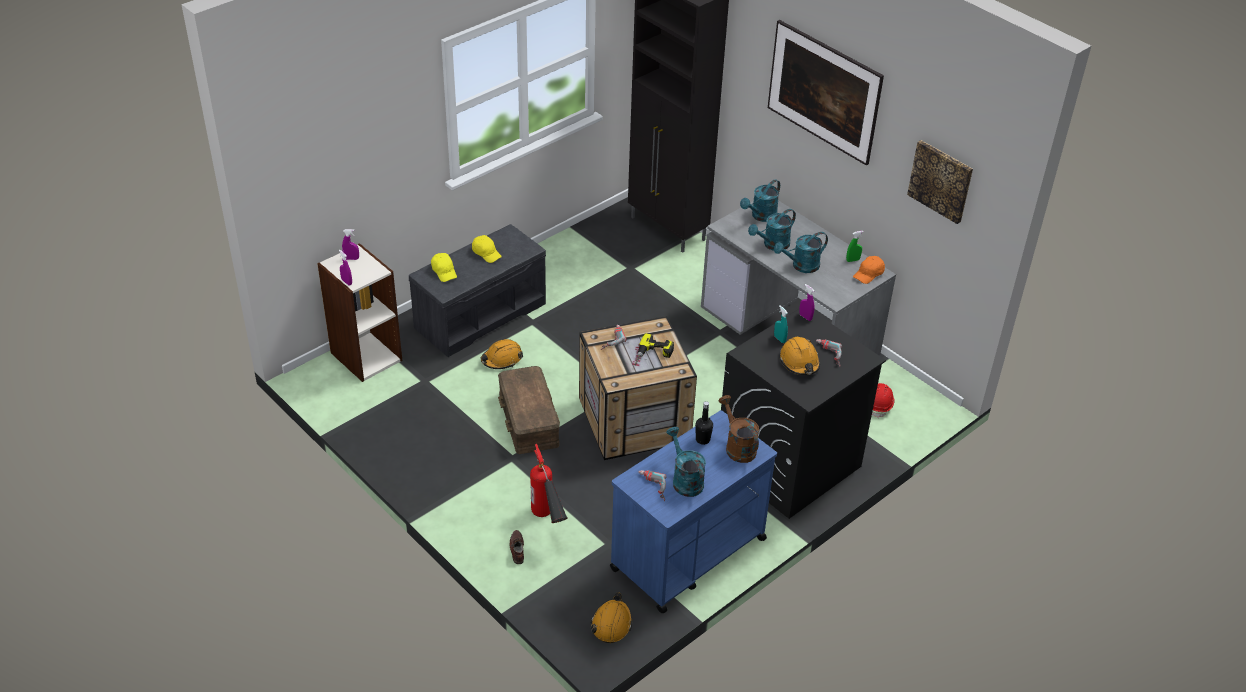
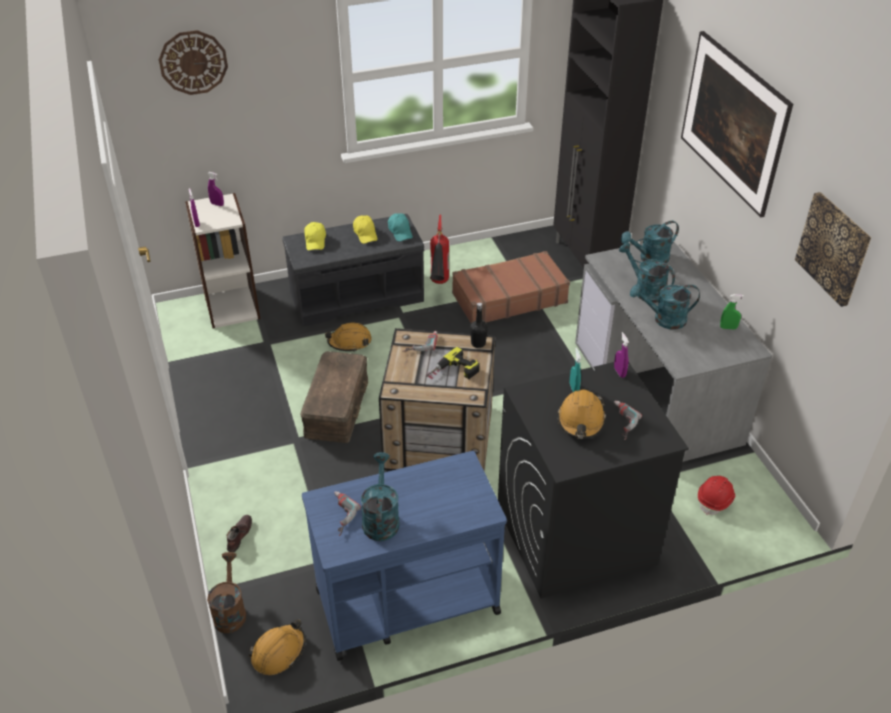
camera: 25 degrees right, 0 degrees up
fire extinguisher [530,444,568,523] -> fire extinguisher moved to [430,215,449,284]
black bottle [695,401,713,445] -> black bottle moved to [470,302,488,348]
brown watering can [719,395,759,463] -> brown watering can moved to [207,552,246,633]
turquoise watering can [748,209,796,251] -> turquoise watering can turned 60 degrees clockwise [619,243,675,303]
orange cap [853,256,885,284] -> none
none -> wall clock [159,30,228,95]
none -> turquoise cap [388,213,413,242]
none -> brown suitcase [452,251,570,323]

